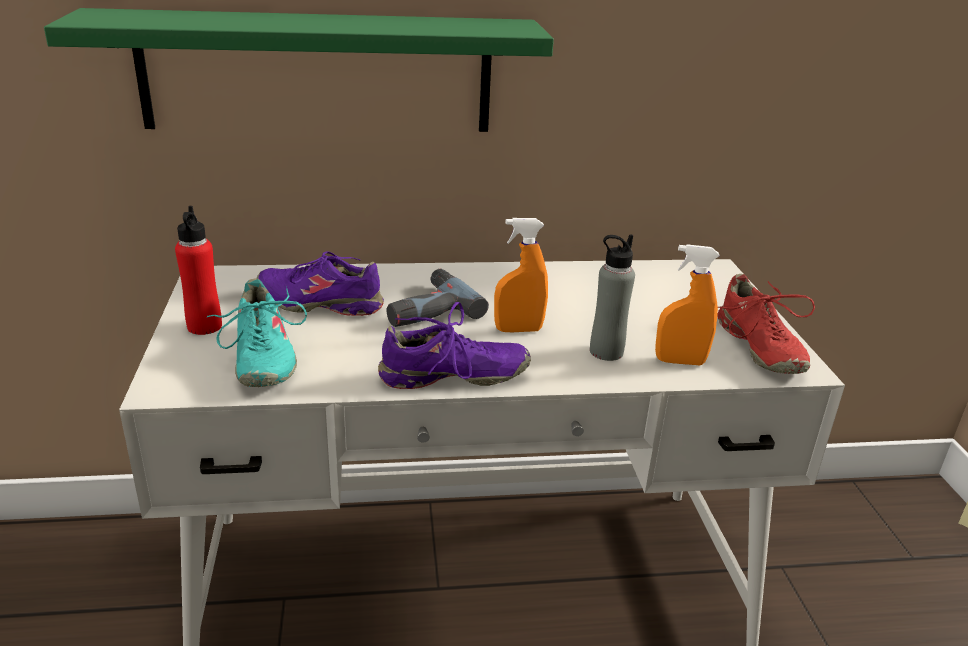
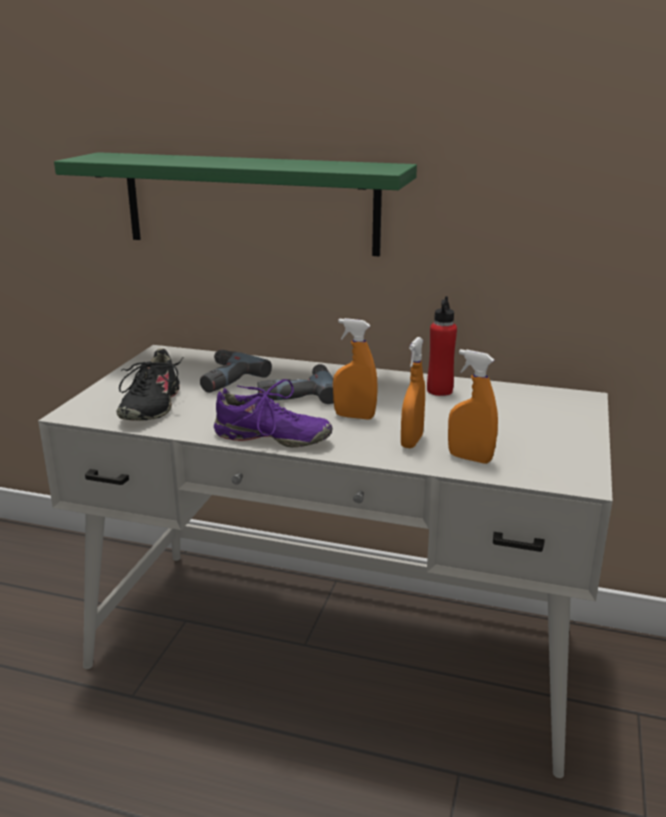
camera: 25 degrees right, 5 degrees down
red bottle [175,206,222,335] -> red bottle moved to [427,296,457,396]
turquoise shoe [207,278,307,387] -> black shoe [116,348,183,421]
purple shoe [257,251,384,316] -> power drill [200,349,272,393]
grey bottle [590,234,635,361] -> orange spray bottle [401,337,425,448]
red shoe [717,274,815,374] -> none

